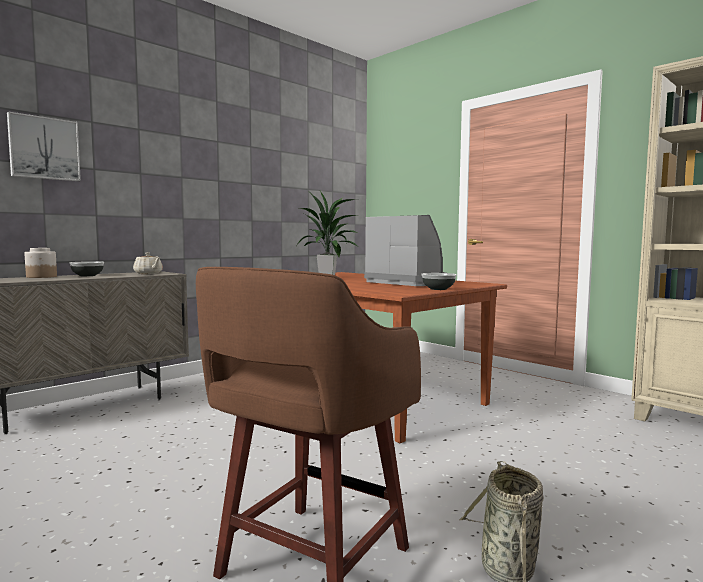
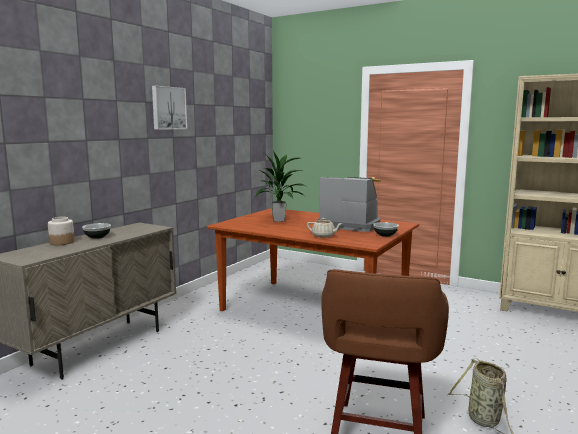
camera: 15 degrees left, 5 degrees up
picture [7,111,81,181] -> picture moved to [152,86,187,130]
beige teapot [133,252,163,274] -> beige teapot moved to [307,218,343,238]

